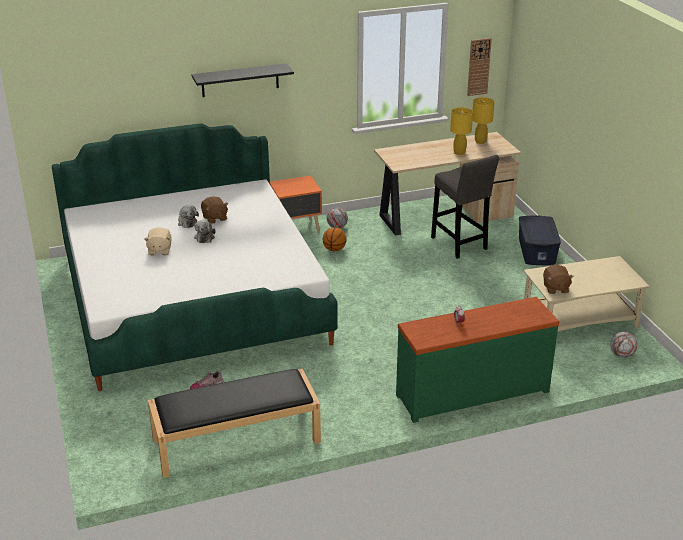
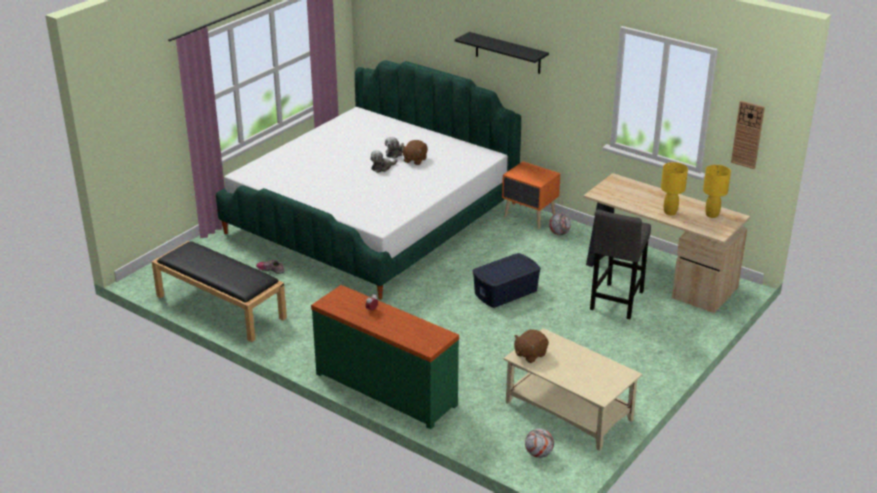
camera: 55 degrees right, 0 degrees up
beige plush toy [144,227,171,255] -> none
basketball [323,227,346,251] -> none
blue storage box [519,215,561,265] -> blue storage box moved to [472,253,541,308]

